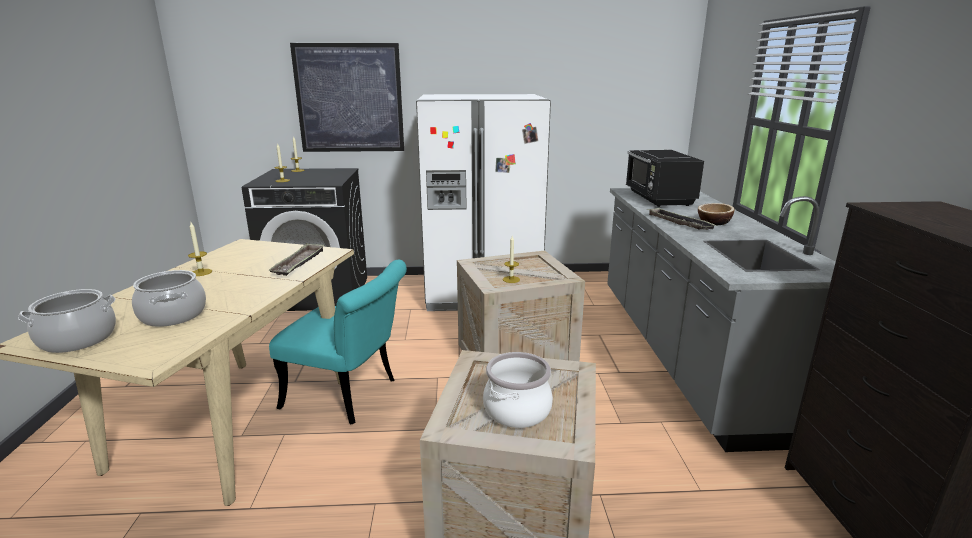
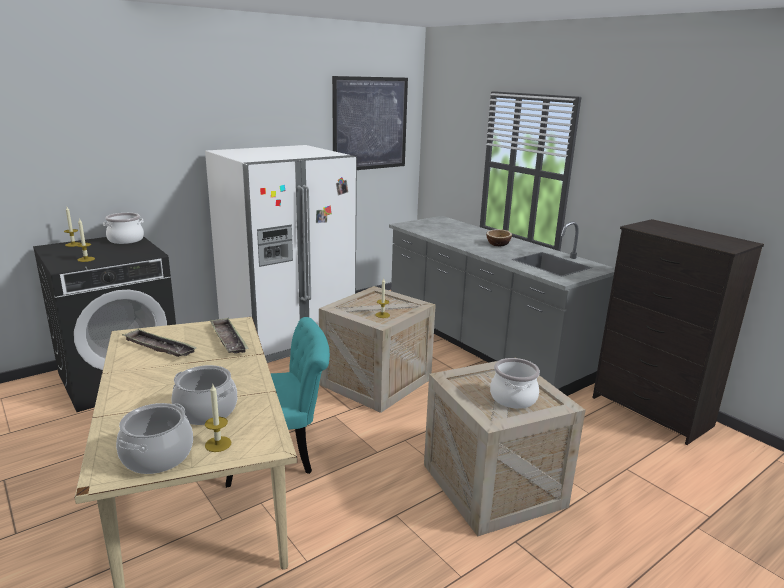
camera: 35 degrees left, 0 degrees up
candle [188,222,212,276] -> candle moved to [205,385,231,452]
picture [290,43,404,152] -> picture moved to [332,76,408,170]
black microwave [626,150,704,207] -> none
tray [647,208,717,230] -> tray moved to [122,329,197,357]
none -> cooking pot [103,213,144,244]

